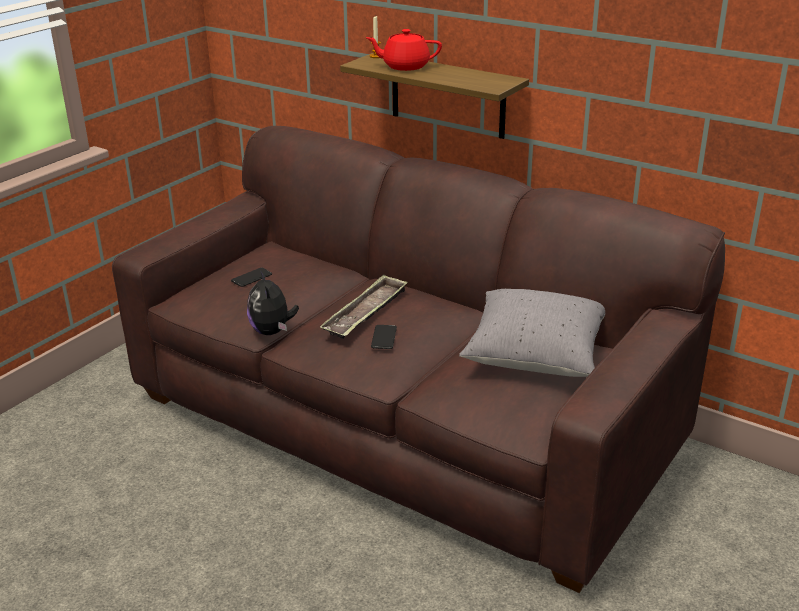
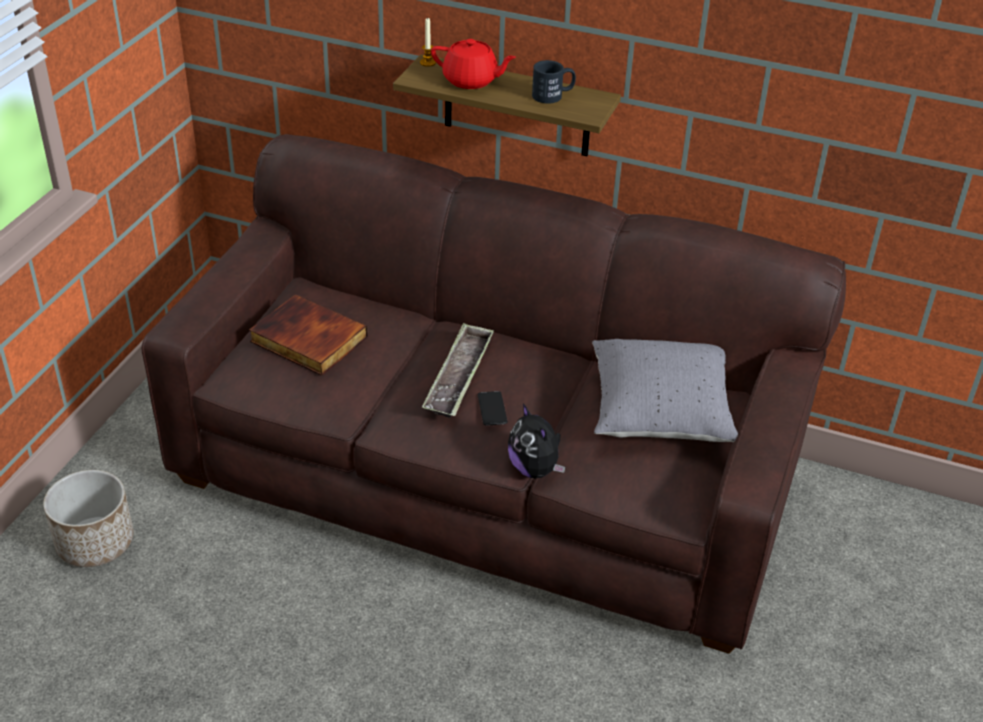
camera: 15 degrees left, 10 degrees up
phone [231,268,272,287] -> book [249,294,368,376]
plush toy [247,270,299,335] -> plush toy moved to [508,403,565,478]
red teapot [366,29,442,71] -> red teapot turned 150 degrees counterclockwise [431,39,516,89]
none -> planter [43,470,134,567]
none -> black mug [532,60,576,104]

